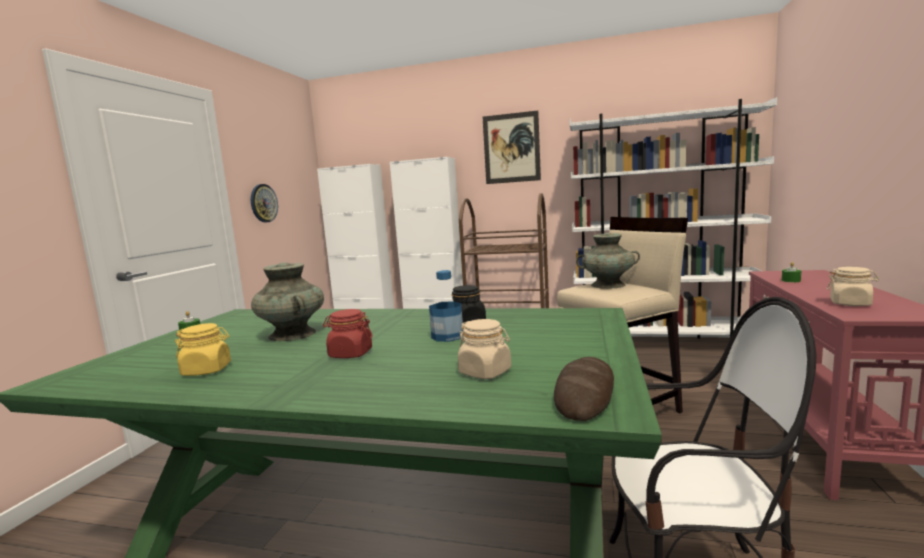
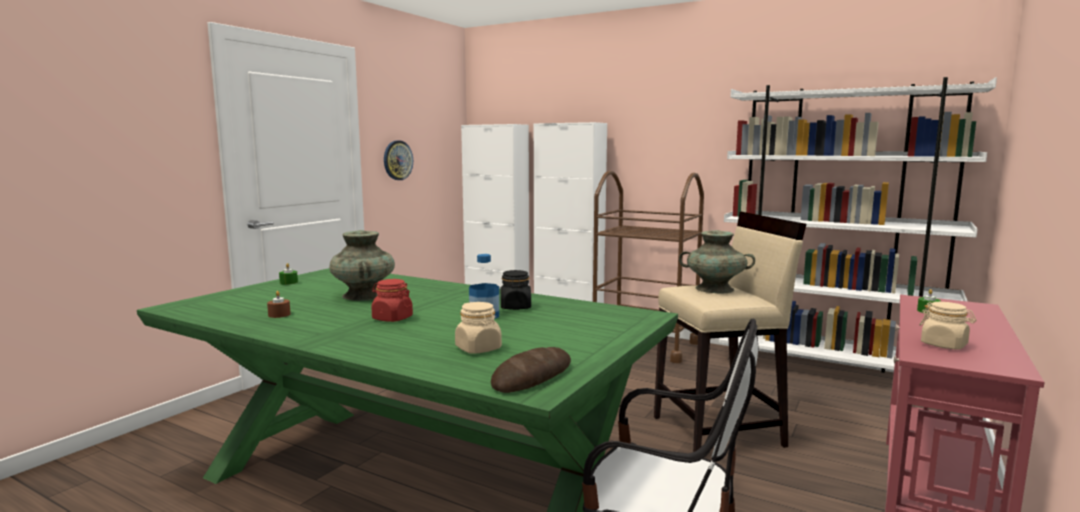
camera: 15 degrees right, 0 degrees up
yellow jar [175,323,231,376] -> brown candle [267,291,291,318]
picture [483,110,541,184] -> none

